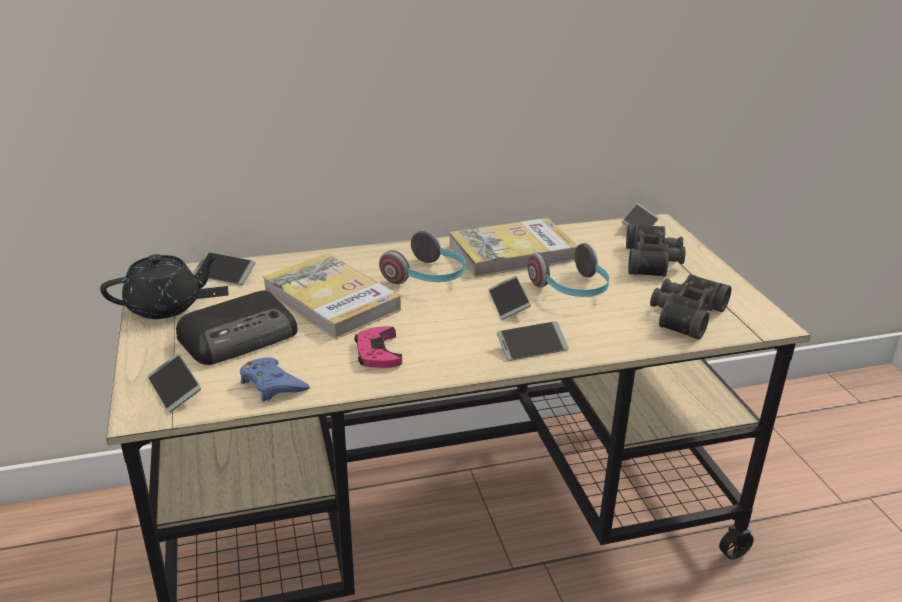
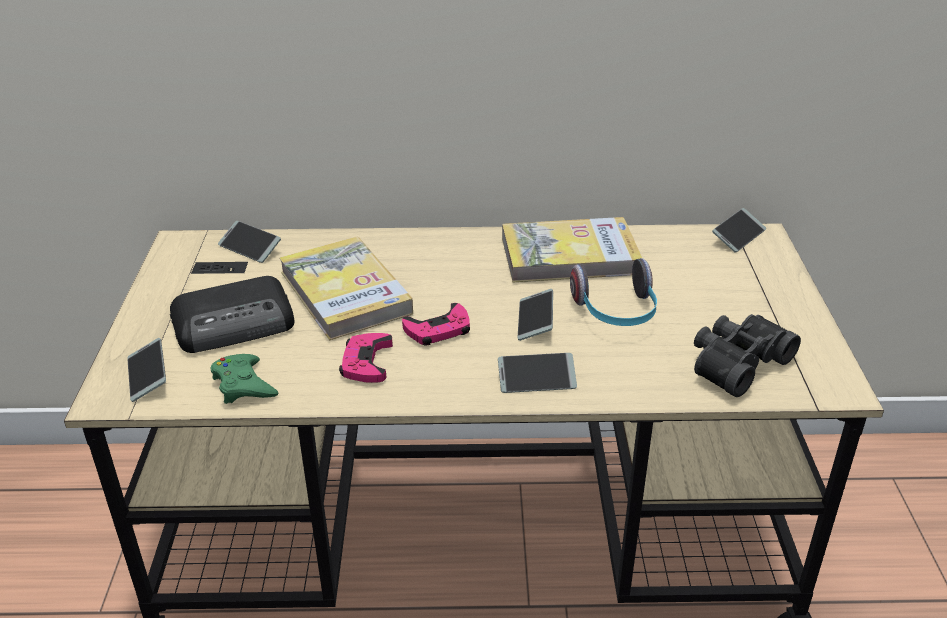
camera: 15 degrees right, 5 degrees up
black teapot [100,254,220,319] -> none
blue game controller [240,357,310,402] -> green game controller [210,354,278,404]
headphones [379,231,465,284] -> none
black binoculars [626,224,686,277] -> none
none -> pink game controller [402,303,470,346]

